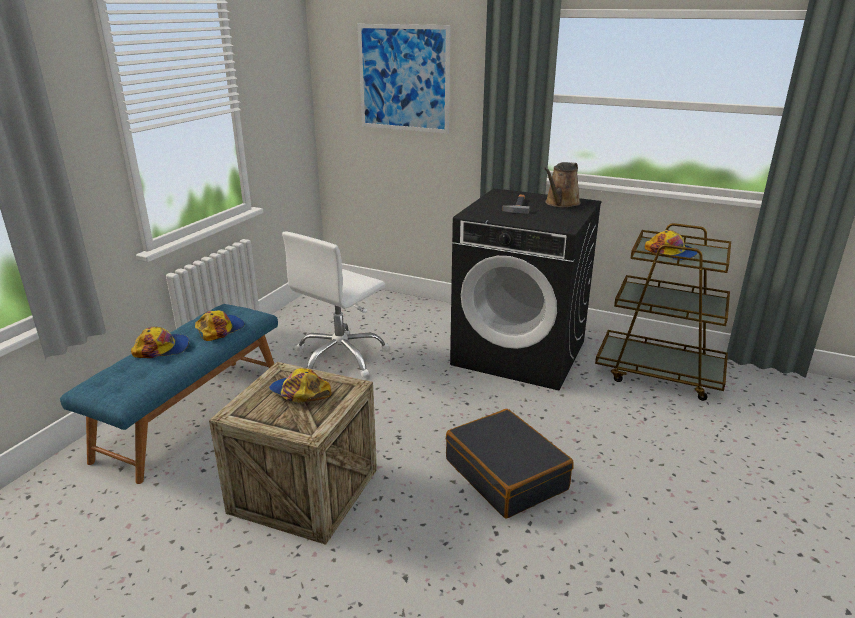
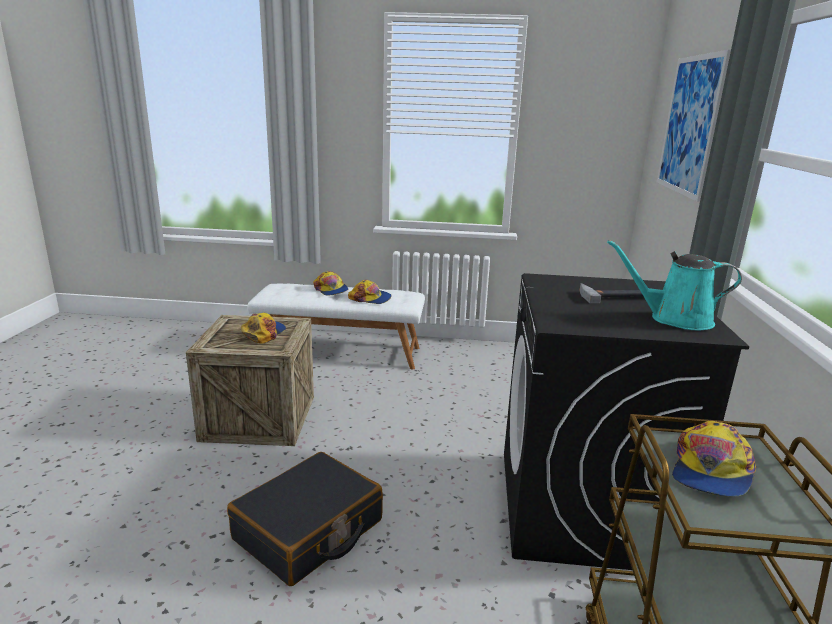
camera: 70 degrees right, 5 degrees down
blue bench [60,304,278,484] -> white bench [247,284,425,370]
white office chair [282,231,389,377] -> none
brown watering can [544,162,581,208] -> turquoise watering can [607,240,742,330]

